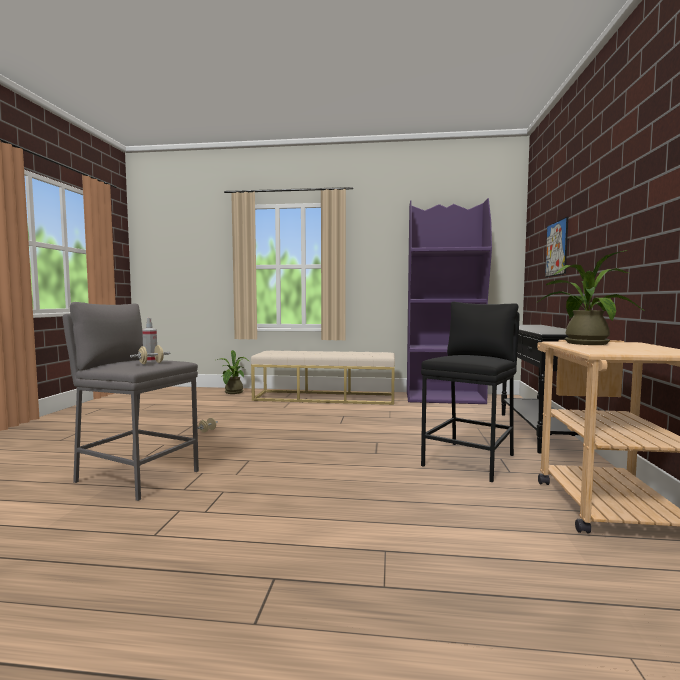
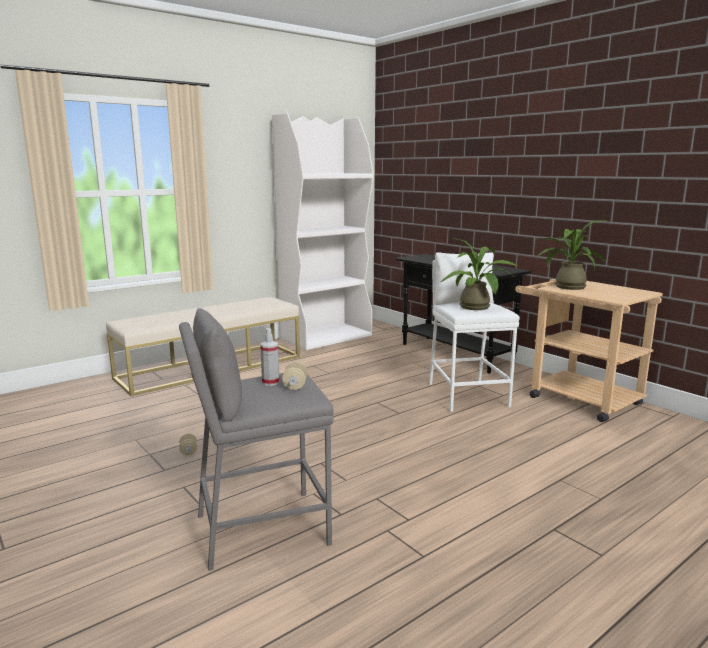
camera: 45 degrees left, 10 degrees up
potted plant [217,350,250,394] -> potted plant moved to [440,238,518,310]
purple bookcase [407,198,492,404] -> white bookcase [272,113,374,351]
black stool [421,302,520,482] -> white stool [429,252,520,412]
picture [545,217,568,277] -> none

